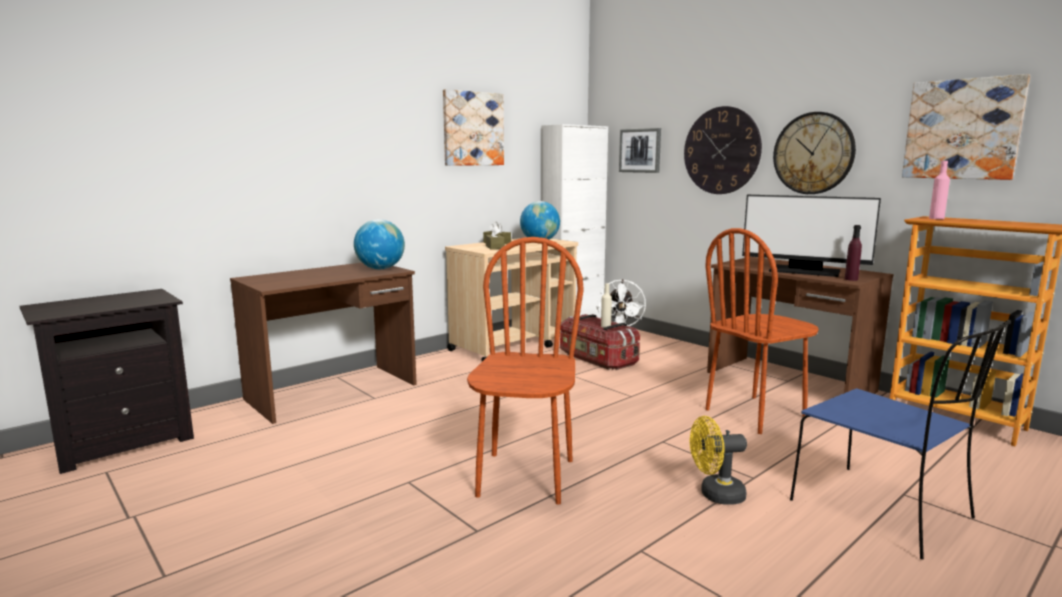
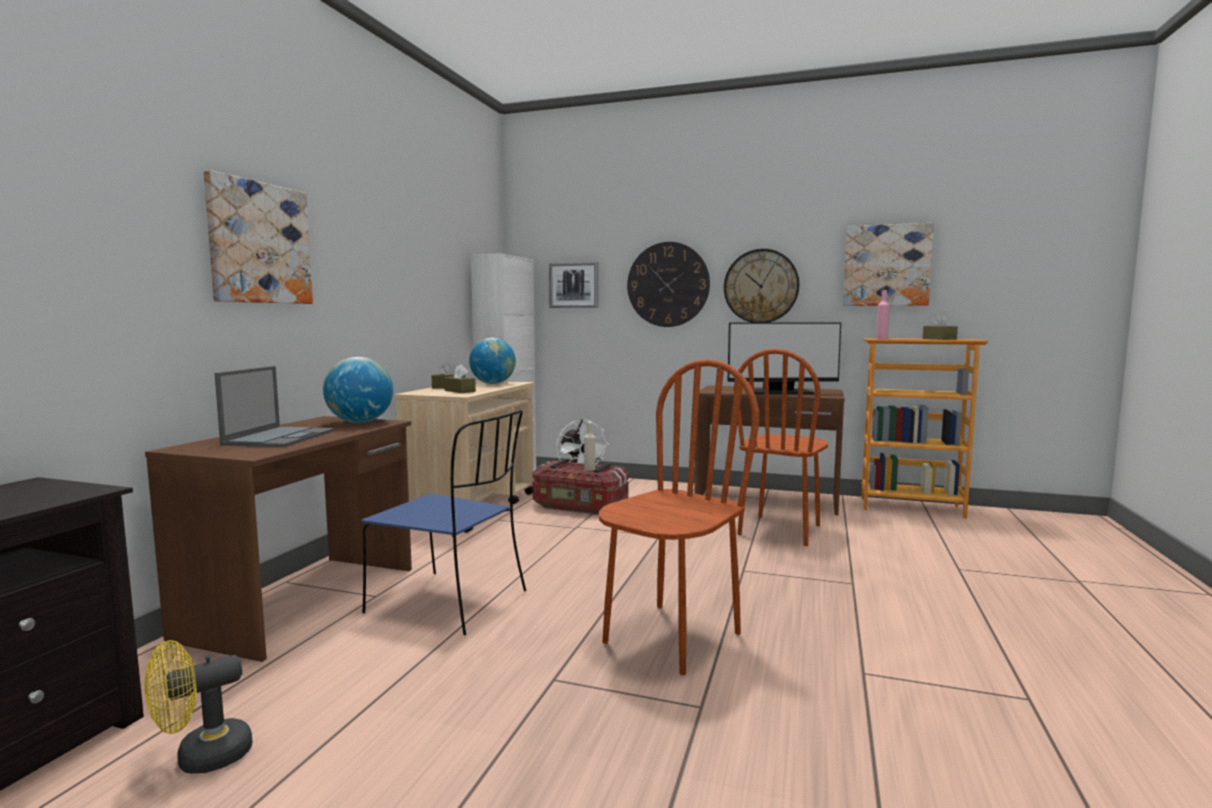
camera: 30 degrees left, 5 degrees down
picture [443,89,504,166] -> picture moved to [204,170,313,304]
brown chair [467,237,584,505] -> brown chair turned 60 degrees clockwise [599,359,759,675]
yellow fan [690,416,747,505] -> yellow fan moved to [144,640,253,774]
blue chair [790,320,1011,559] -> blue chair moved to [361,410,526,635]
purple bottle [845,225,862,281] -> none
none -> laptop [214,366,335,447]
none -> brown tissue box [923,313,958,340]

